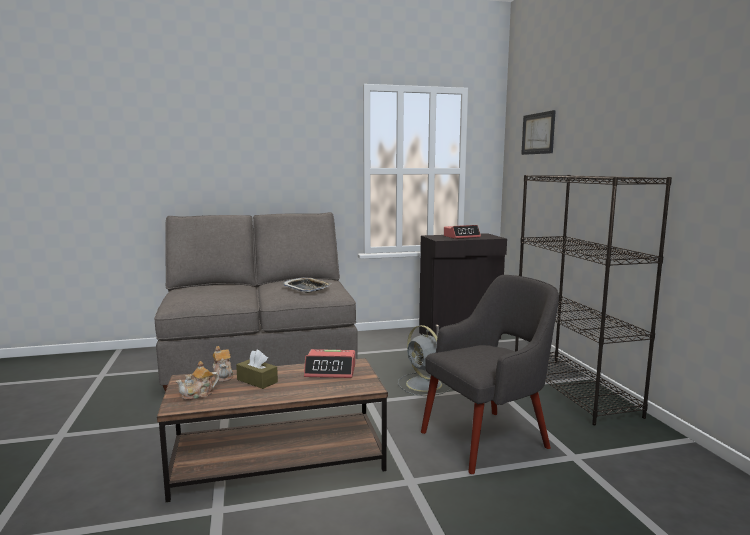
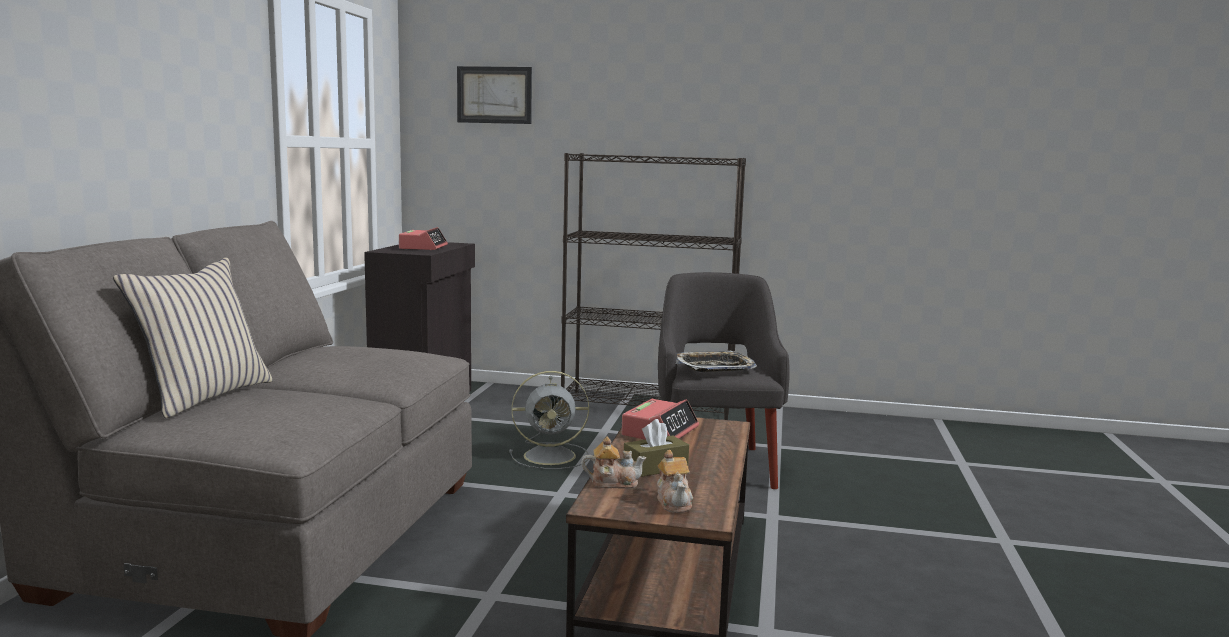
camera: 65 degrees left, 0 degrees up
tray [282,277,331,293] -> tray moved to [676,351,757,372]
none -> beige pillow [113,257,273,418]

